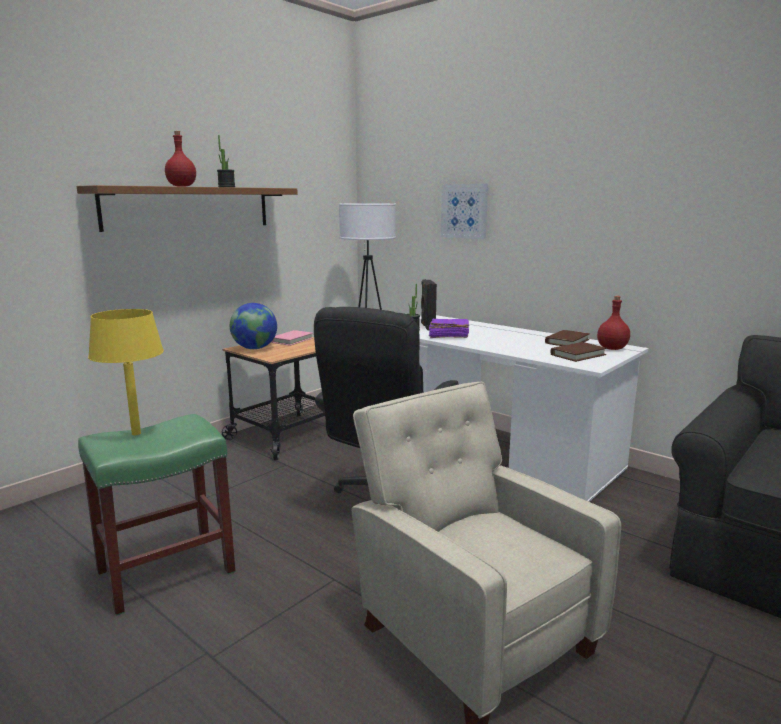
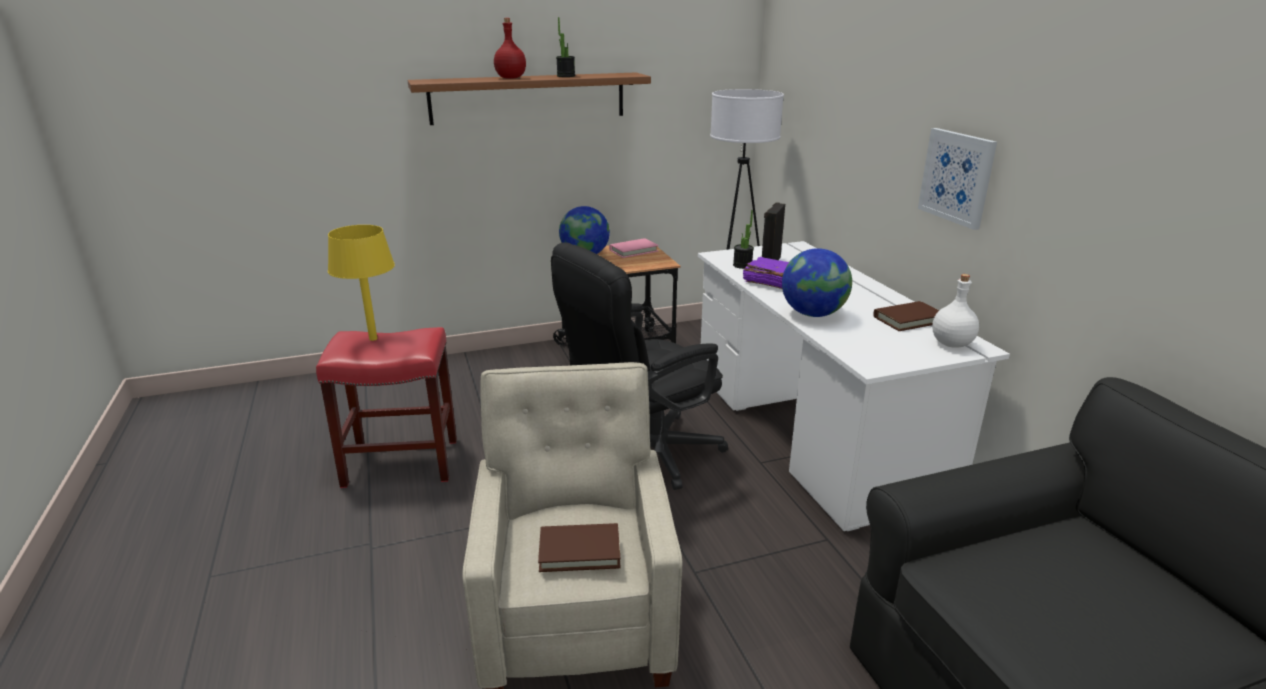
camera: 30 degrees right, 10 degrees up
green stool [78,414,235,616] -> red stool [316,327,457,488]
picture [441,184,488,239] -> picture moved to [918,128,997,230]
brown book [550,342,607,362] -> brown book moved to [538,523,621,572]
red bottle [597,296,630,350] -> white bottle [932,274,979,347]
none -> globe [782,248,852,317]

